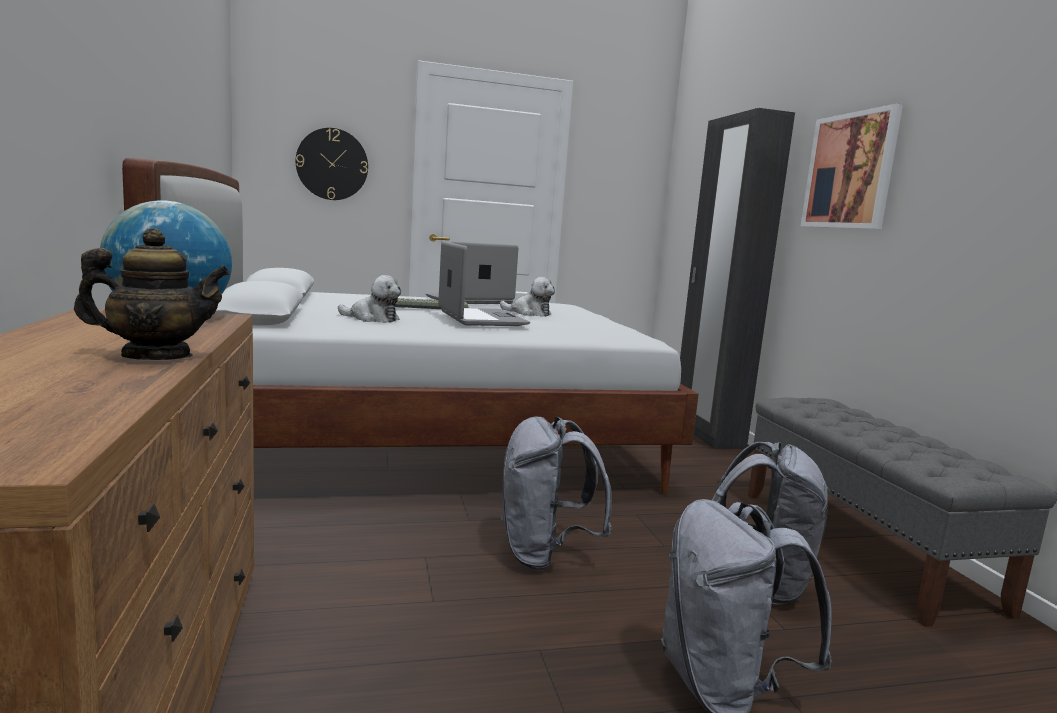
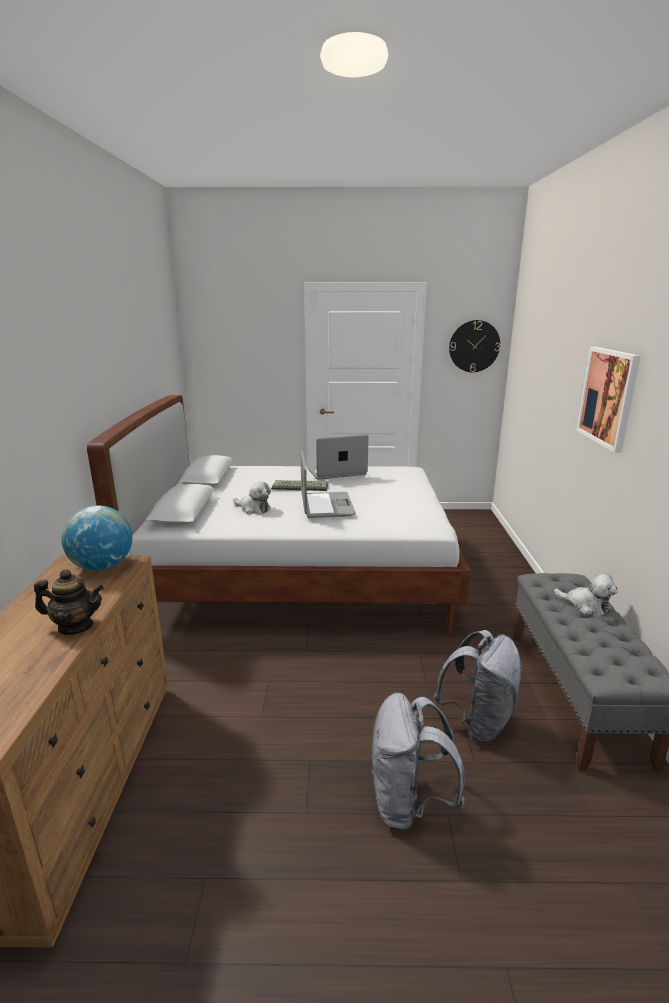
camera: 15 degrees right, 10 degrees up
wall clock [296,128,368,200] -> wall clock moved to [449,320,500,372]
plush toy [500,277,555,317] -> plush toy moved to [554,574,618,616]
grey backpack [500,416,612,570] -> none
black wardrobe [680,108,795,449] -> none

